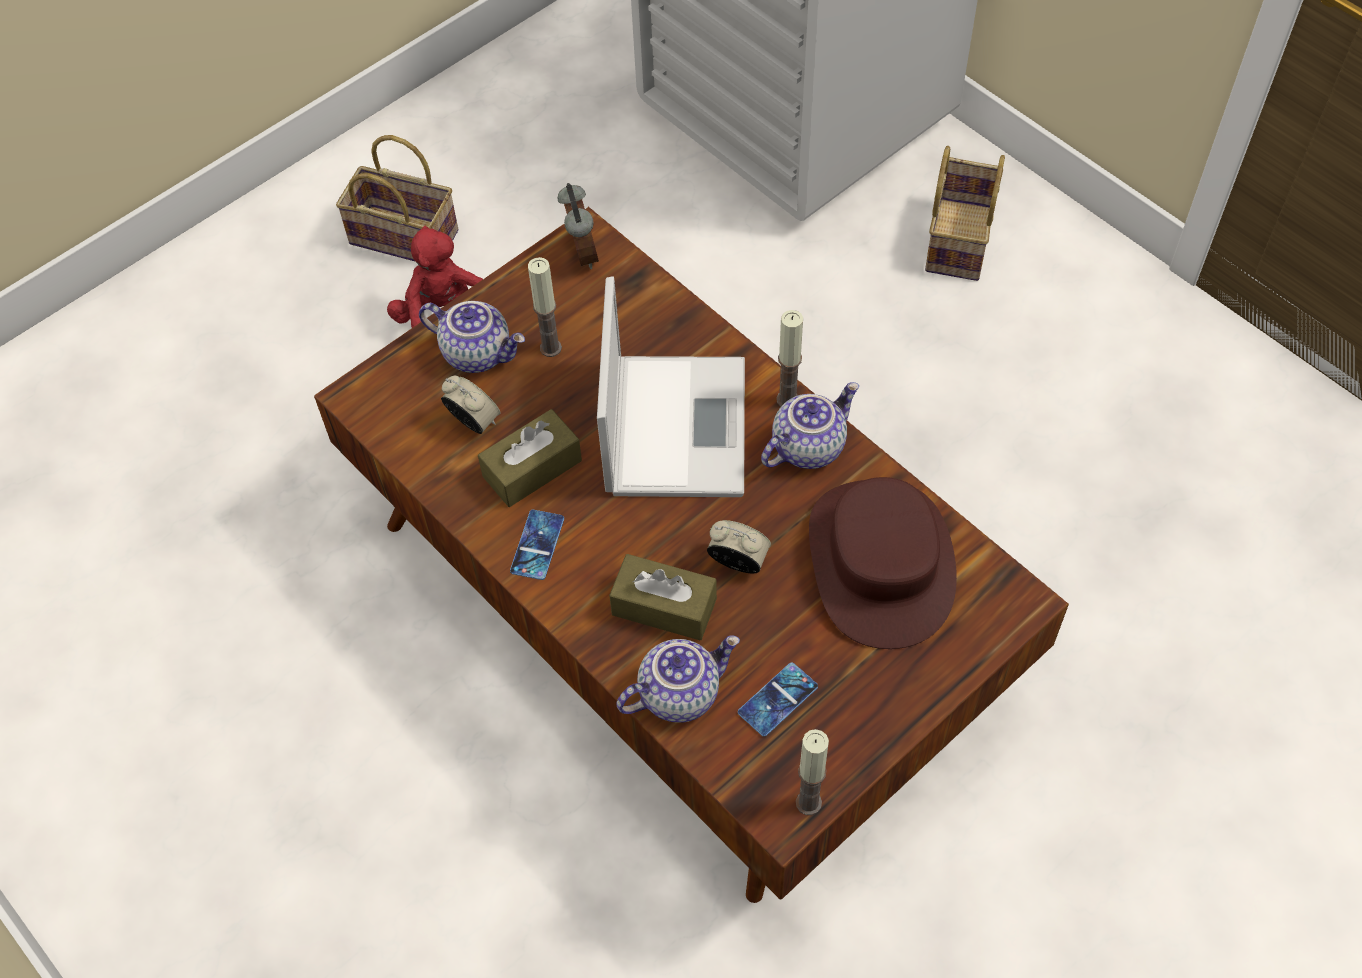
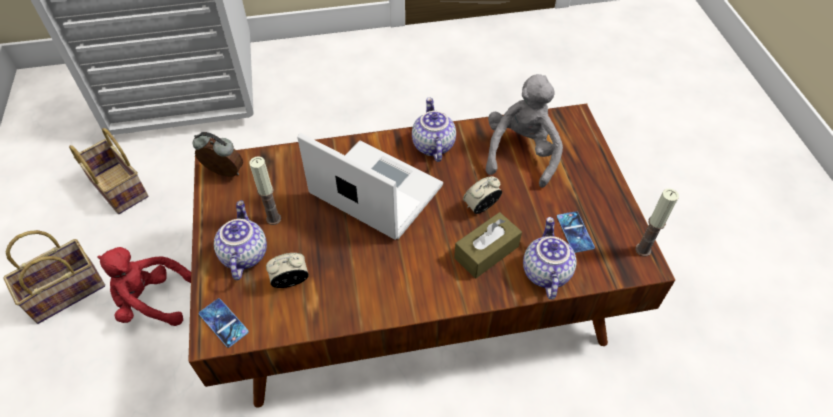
camera: 60 degrees left, 5 degrees down
teapot [419,301,525,373] -> teapot turned 60 degrees counterclockwise [214,200,267,280]
brown tissue box [478,409,582,507] -> none
phone [510,510,564,580] -> phone moved to [199,298,249,348]
candle [776,310,803,407] -> none
brown hat [809,477,957,649] -> grey plush toy [486,74,563,188]
basket [925,146,1005,281] -> basket moved to [69,128,148,214]

